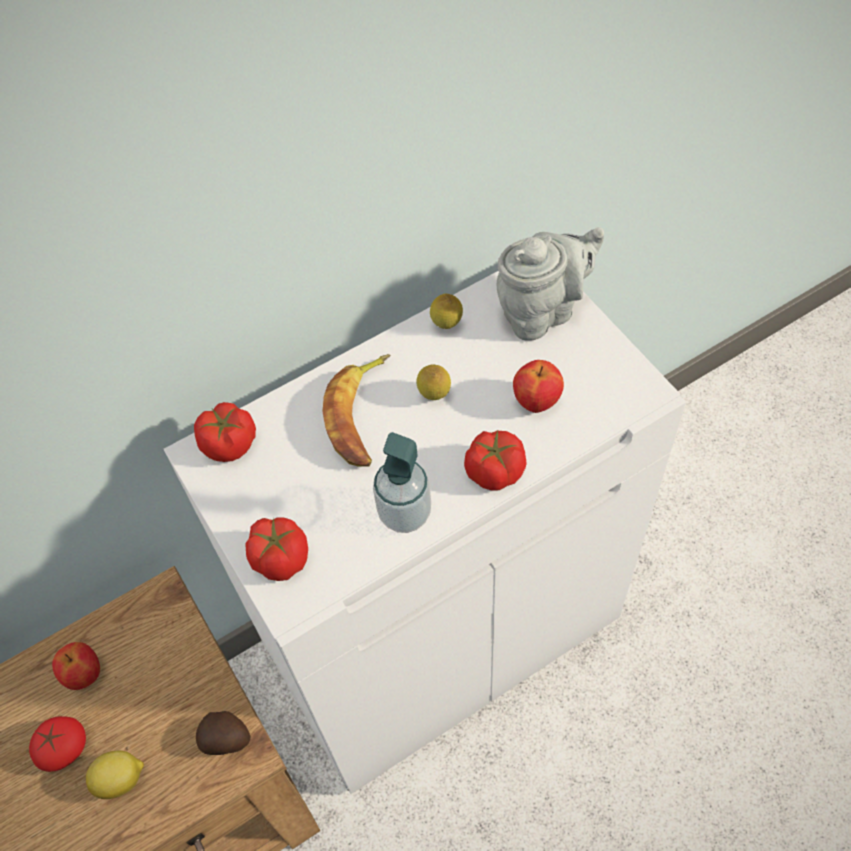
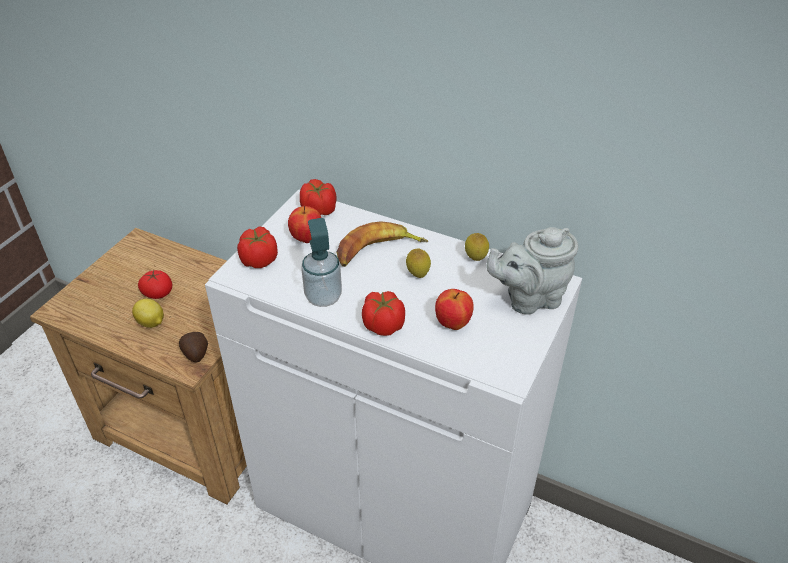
camera: 55 degrees right, 15 degrees down
apple [52,642,100,690] -> apple moved to [288,206,321,243]
grey teapot [497,227,604,341] -> grey teapot turned 135 degrees clockwise [486,227,578,315]

